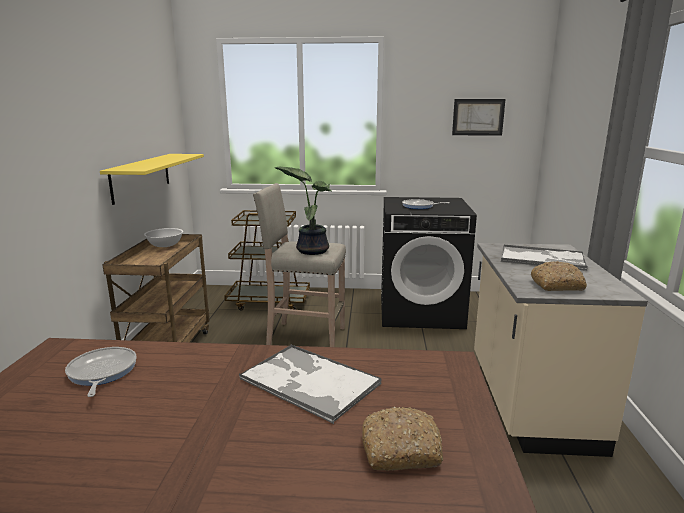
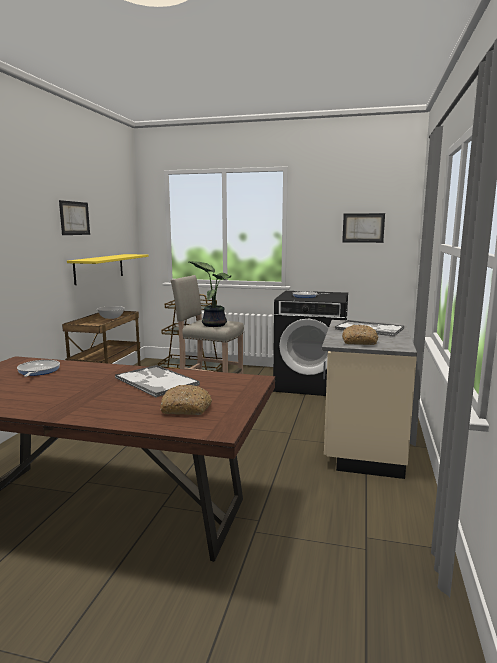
camera: 10 degrees right, 5 degrees down
none -> picture [59,200,90,235]

